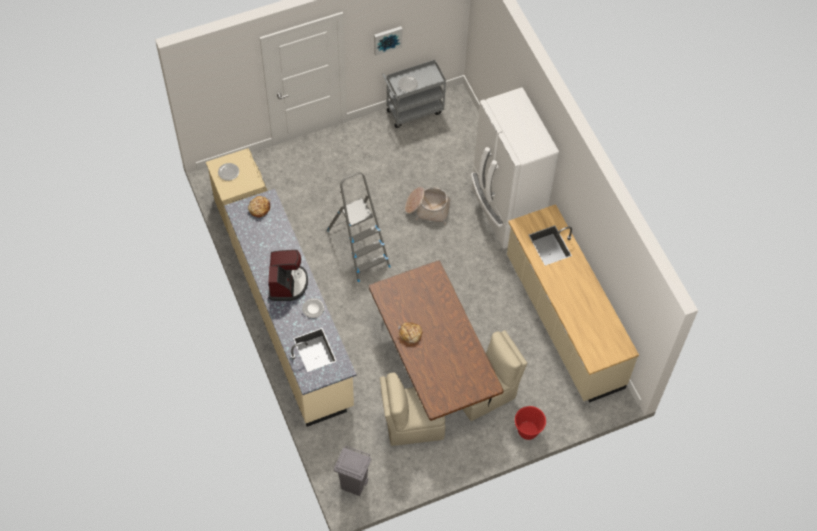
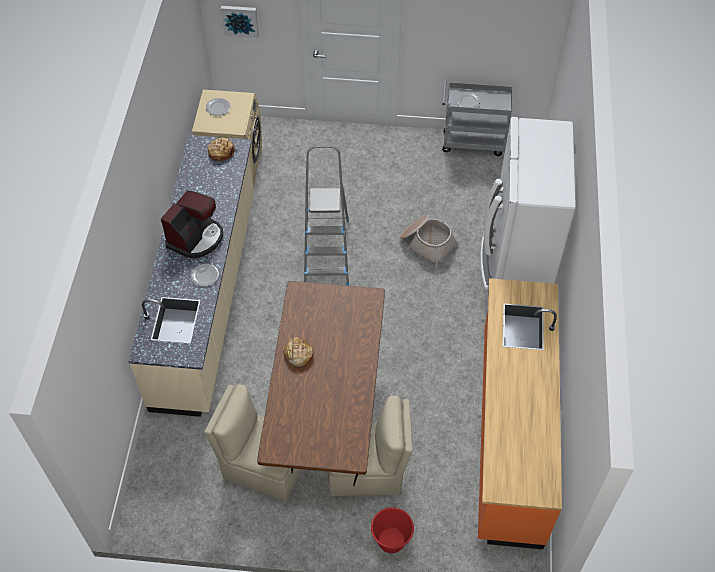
camera: 30 degrees right, 5 degrees down
grey trash can [334,445,371,496] -> none
picture [374,26,402,56] -> picture moved to [221,6,259,38]
beige counter [507,204,639,403] -> orange counter [478,278,562,549]

